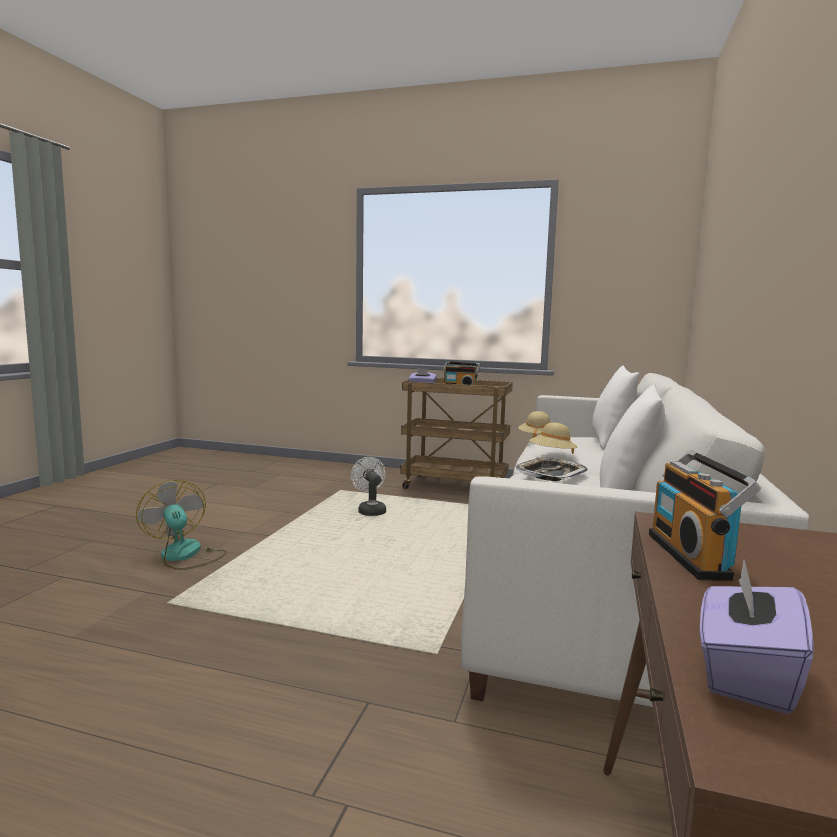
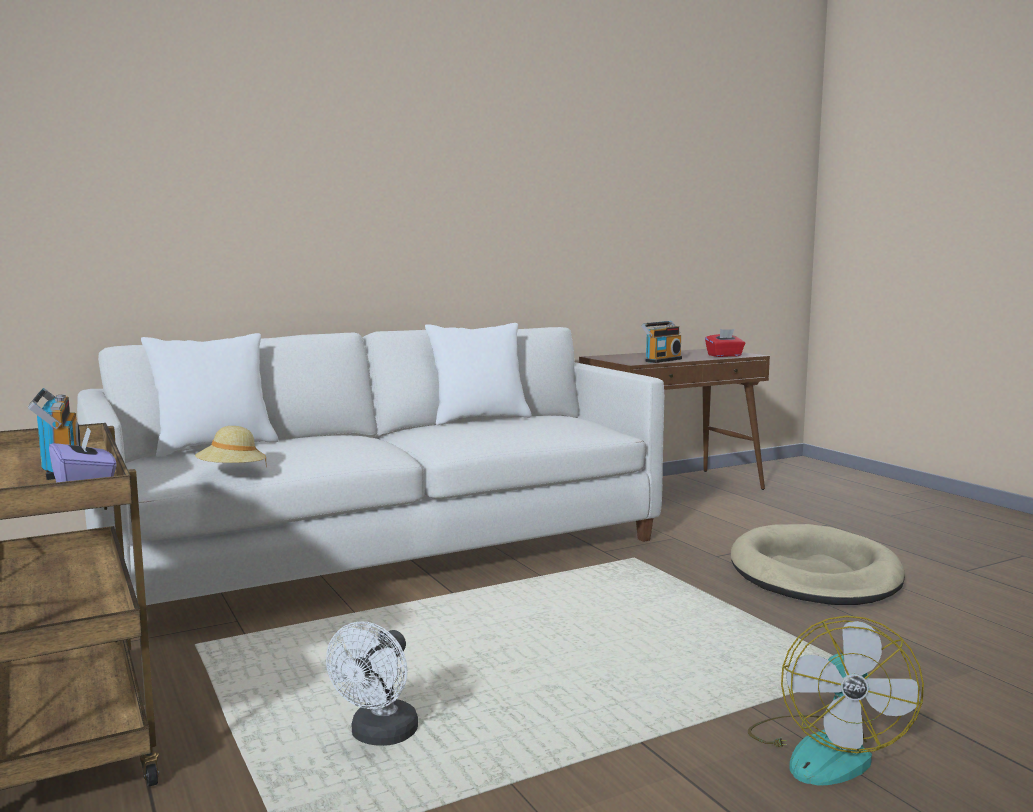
camera: 135 degrees left, 0 degrees up
tray [516,456,587,481] -> none
beige hat [529,423,578,454] -> none
purple tissue box [700,560,814,714] -> red tissue box [705,329,745,357]
none -> beige dog bed [731,524,905,605]

